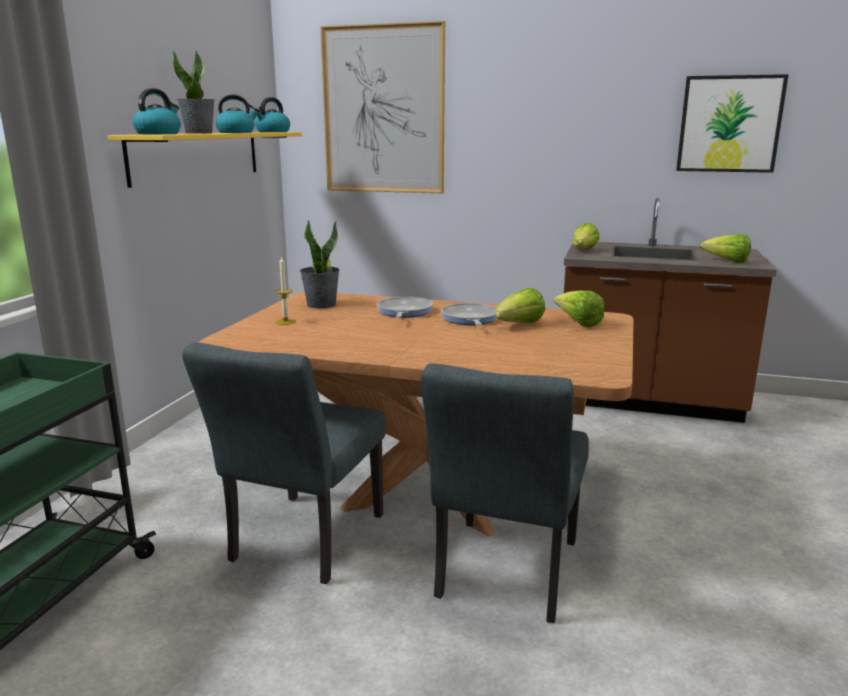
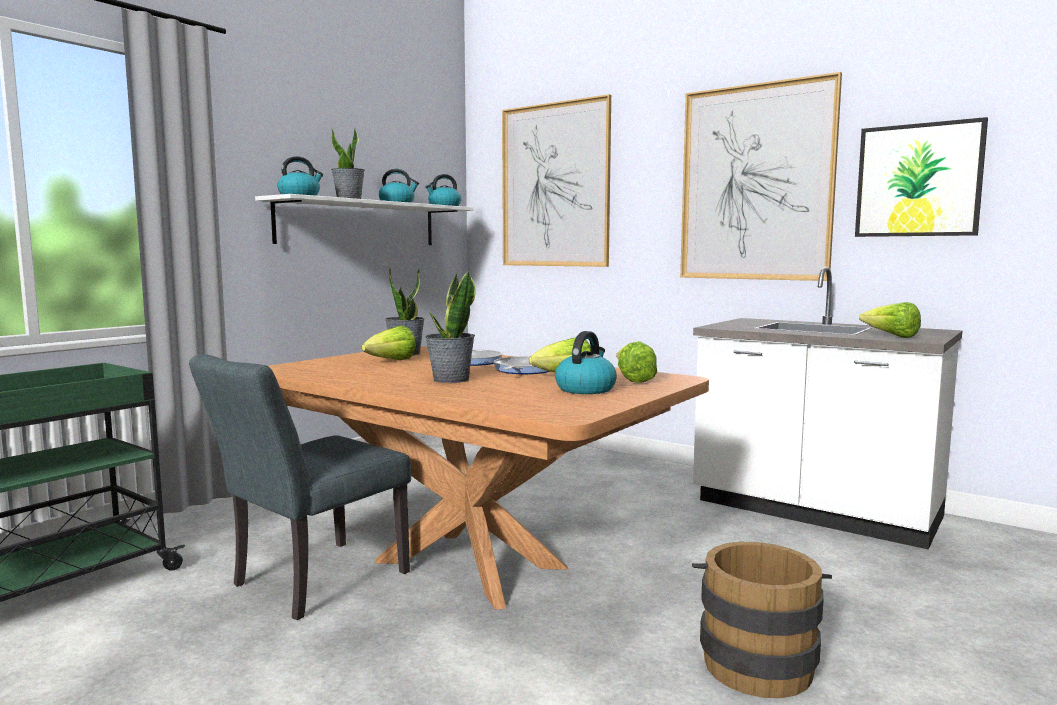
camera: 20 degrees right, 10 degrees down
yellow shelf [107,132,302,188] -> white shelf [255,194,473,245]
candle [275,256,296,325] -> none
grey chair [421,363,589,623] -> none
brown counter [564,198,777,423] -> white counter [693,266,963,550]
lettuce [572,223,600,249] -> lettuce moved to [362,326,416,360]
none -> potted plant [425,271,476,383]
none -> kettle [555,331,617,394]
none -> picture [680,72,842,281]
none -> brown bucket [692,542,832,698]

